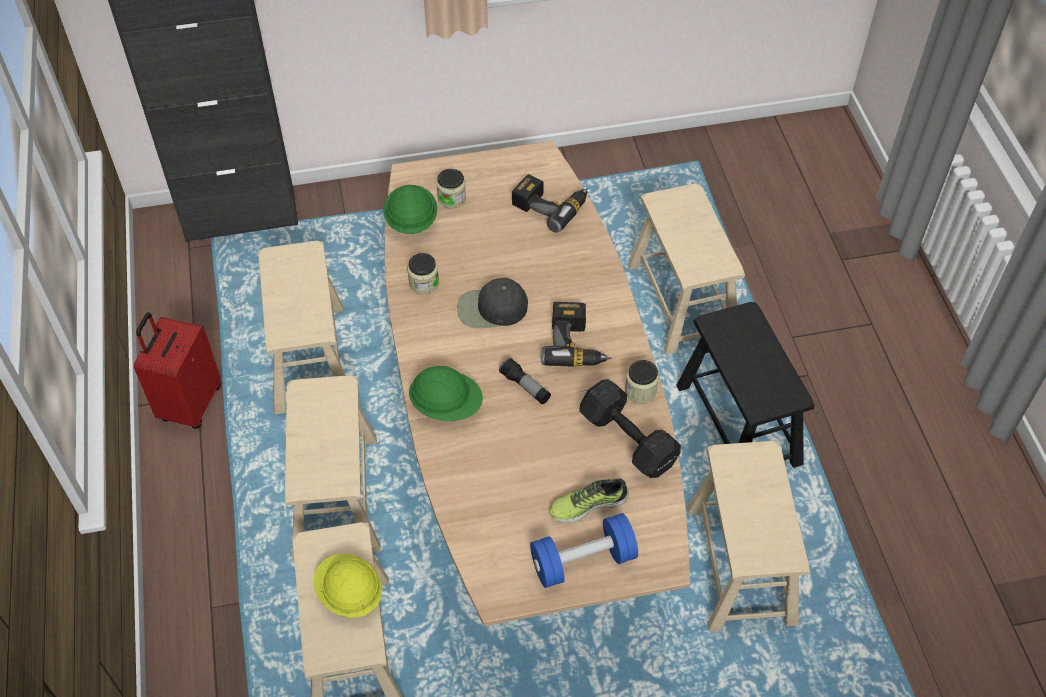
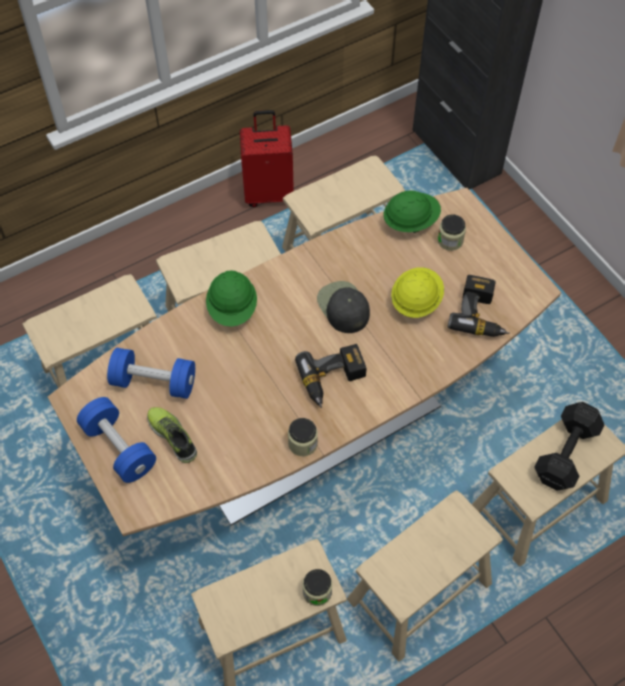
camera: 70 degrees right, 5 degrees up
yellow hard hat [313,554,382,618] -> yellow hard hat moved to [391,267,444,318]
jar [407,253,439,295] -> jar moved to [303,569,332,606]
flashlight [499,358,551,404] -> none
black dumbbell [579,379,681,478] -> black dumbbell moved to [534,402,604,490]
black stool [676,302,815,468] -> beige stool [347,490,503,661]
none -> blue dumbbell [107,348,195,399]

